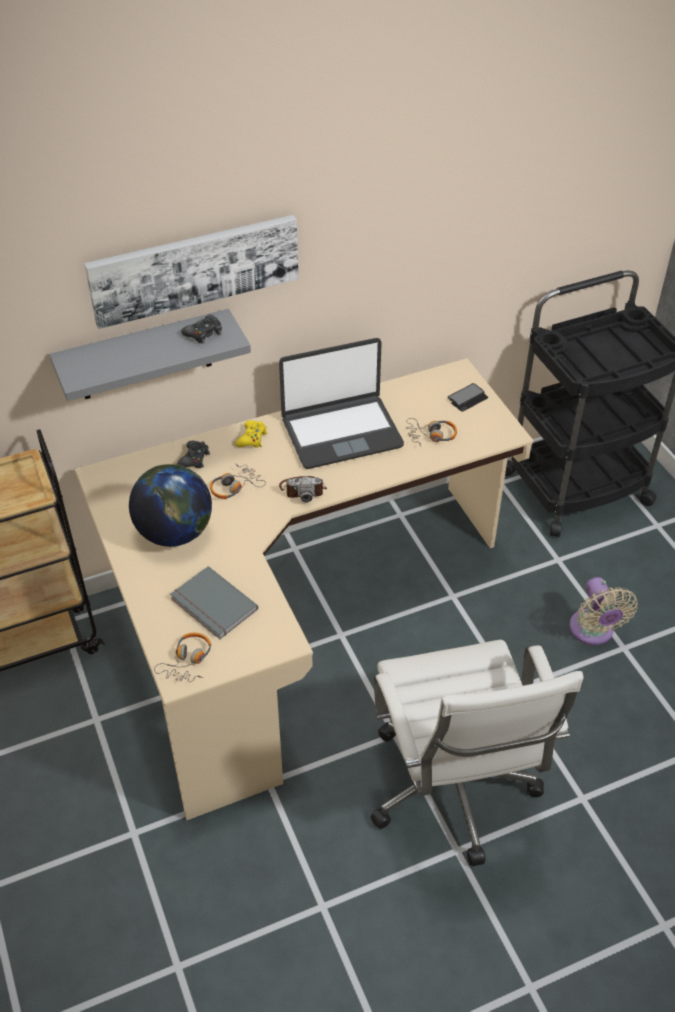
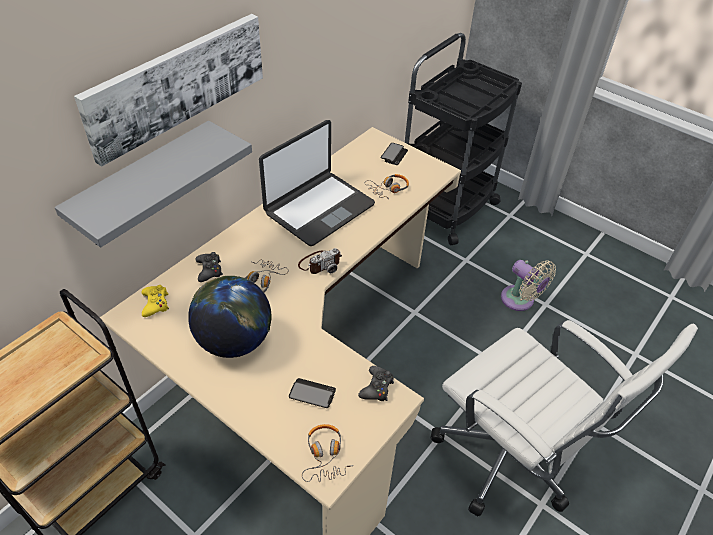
camera: 30 degrees left, 0 degrees up
grey book [170,566,258,639] -> phone [289,378,336,408]
black game controller [181,315,222,344] -> black game controller moved to [358,366,394,401]
yellow game controller [235,421,267,448] -> yellow game controller moved to [142,285,169,317]

